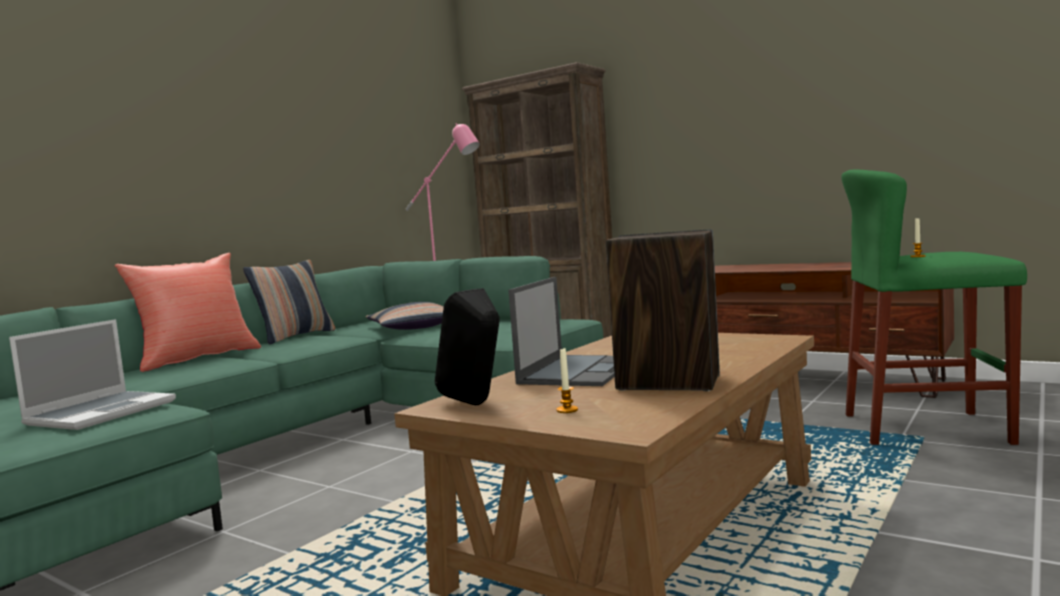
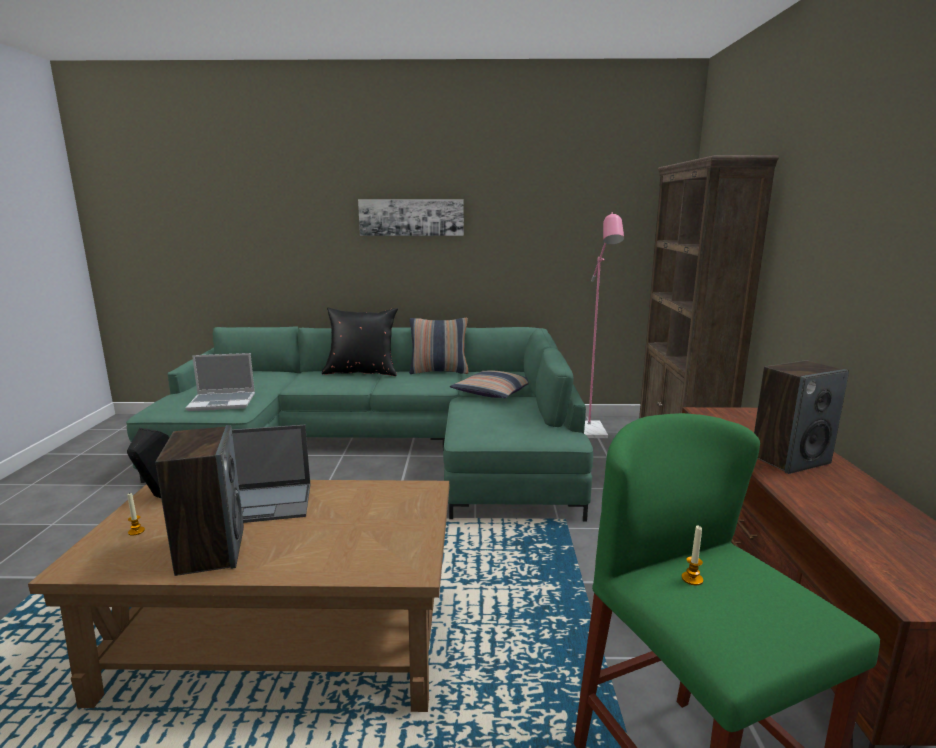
camera: 55 degrees right, 10 degrees up
red pillow [115,253,261,372] -> black pillow [322,307,398,376]
none -> picture [358,200,464,236]
none -> speaker [754,360,849,474]

